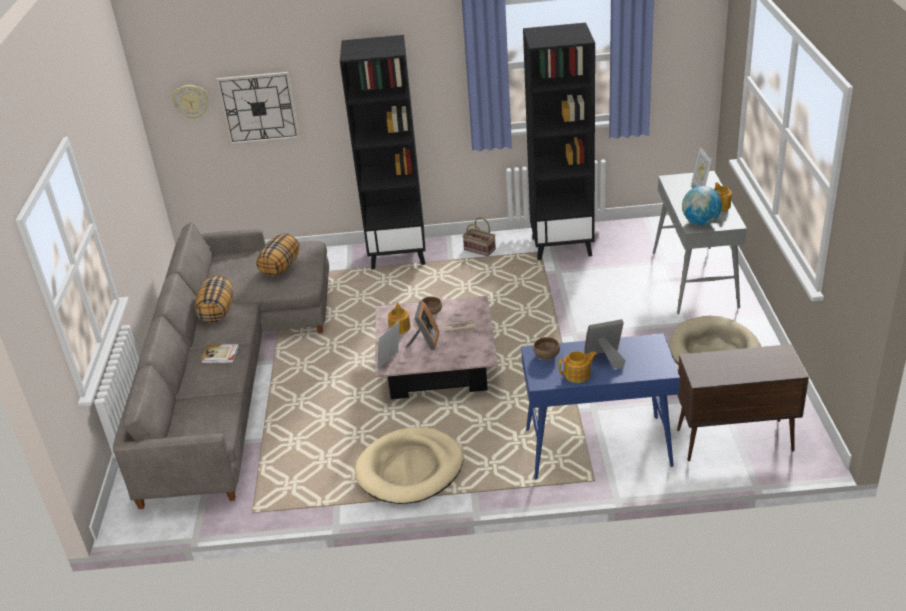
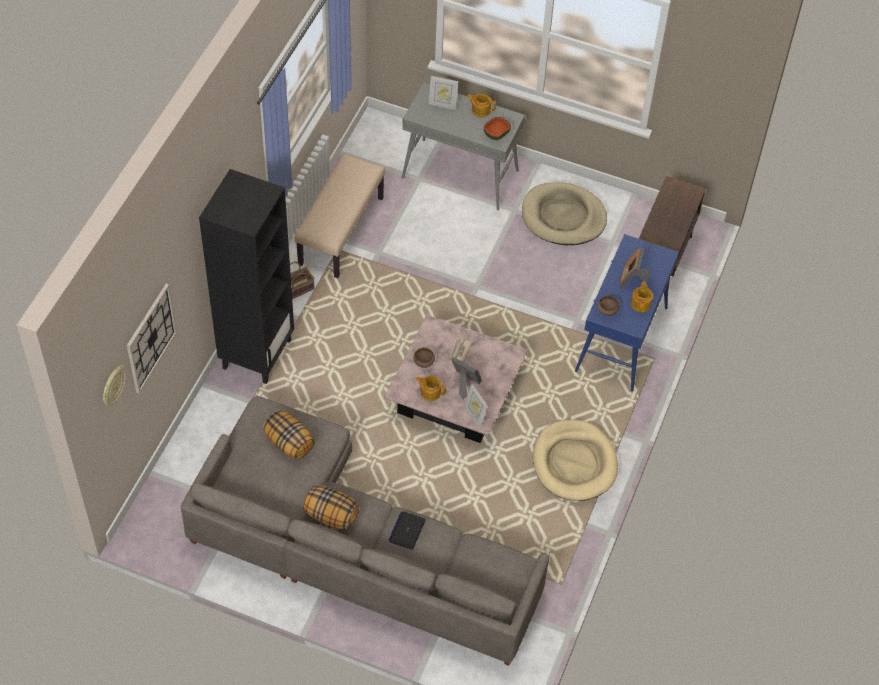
camera: 70 degrees left, 20 degrees up
book [201,344,239,363] -> laptop [388,512,426,550]
black bookcase [523,23,595,260] -> beige bench [294,154,386,278]
globe [682,186,722,225] -> bowl [484,117,511,140]

